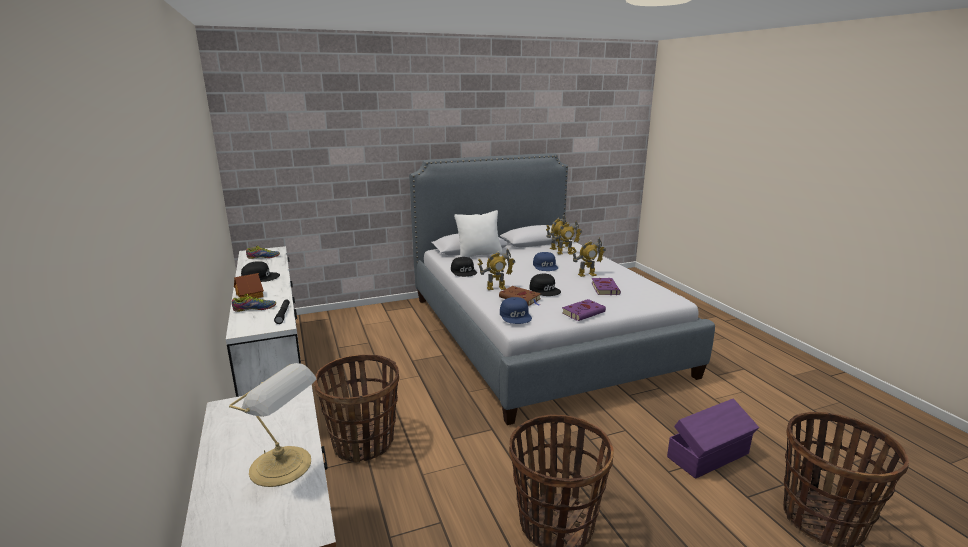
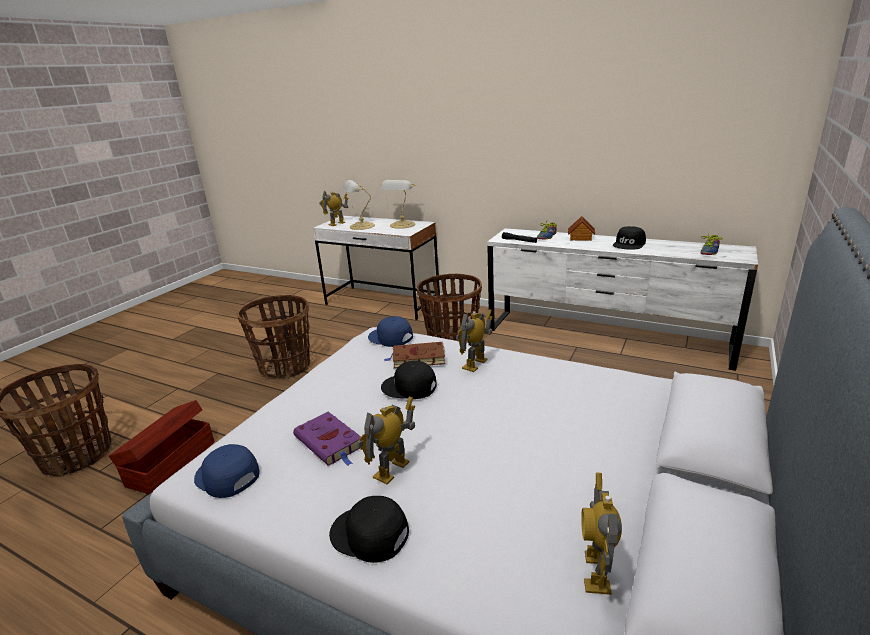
camera: 140 degrees right, 5 degrees up
black cap [451,257,477,277] -> black cap moved to [329,496,409,563]
white pillow [454,210,503,257] -> none
blue cap [533,252,558,271] -> blue cap moved to [194,444,259,498]
toy robot [551,221,582,255] -> toy robot moved to [319,191,348,226]
purple book [562,299,606,321] -> none
purple storage box [667,399,759,479] -> brown storage box [109,400,215,494]
none -> table lamp [380,180,416,229]

